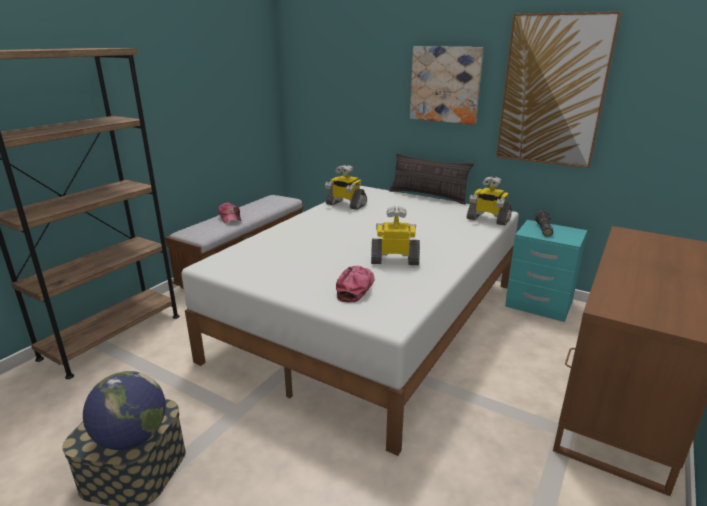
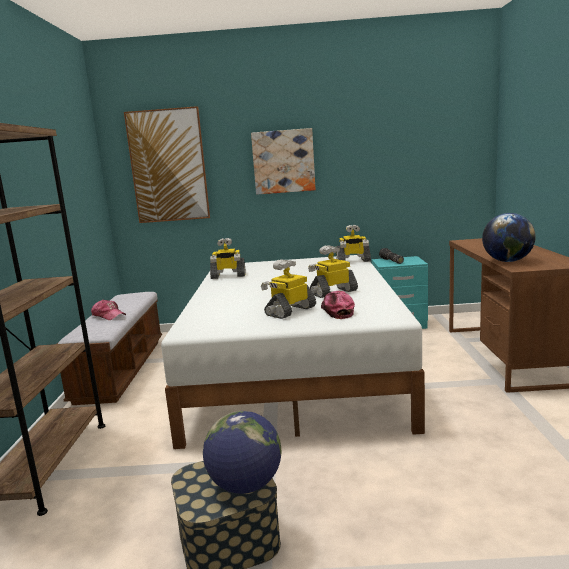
camera: 30 degrees left, 10 degrees down
pillow [389,153,474,204] -> none
picture [496,12,621,168] -> picture moved to [124,106,210,223]
none -> toy robot [261,259,316,319]
none -> globe [482,213,536,262]

